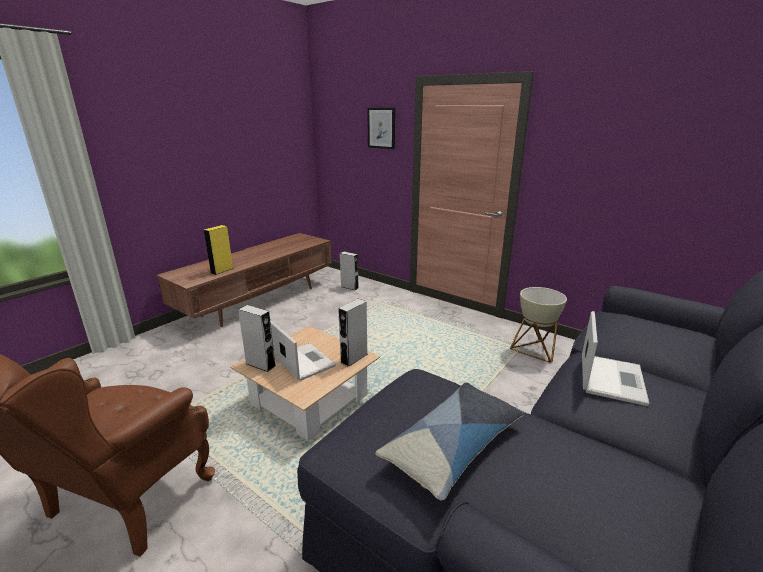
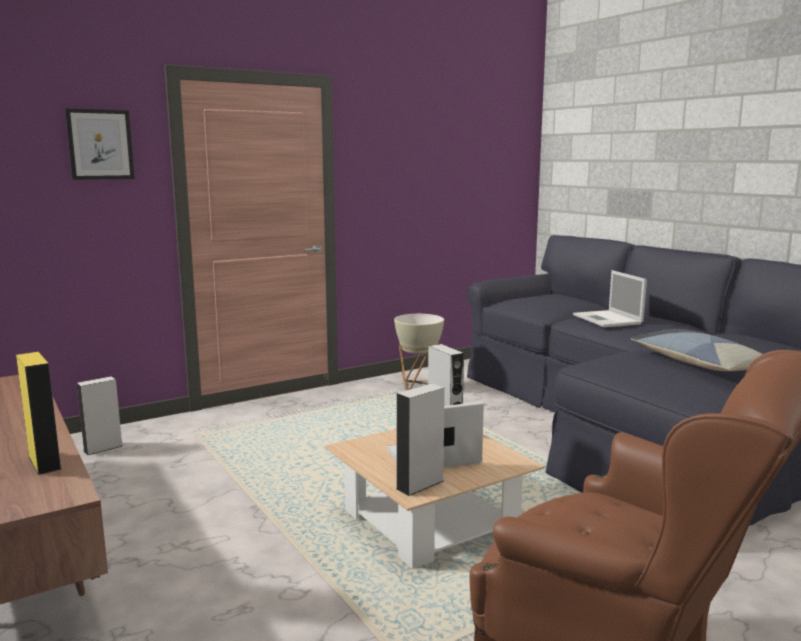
camera: 70 degrees left, 10 degrees down
laptop [582,311,650,406] -> laptop turned 150 degrees counterclockwise [573,270,647,327]

